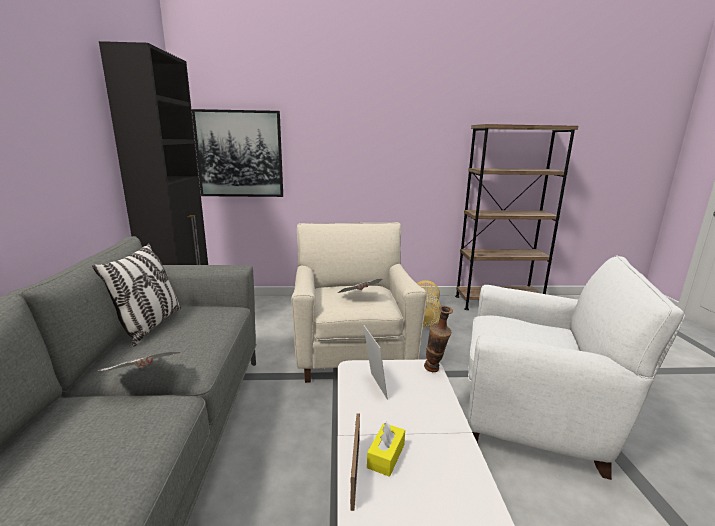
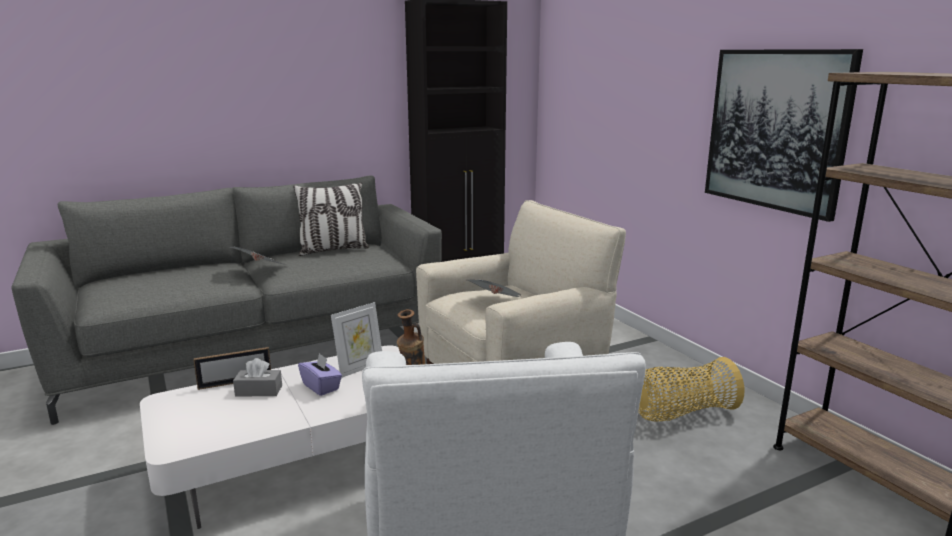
camera: 65 degrees right, 0 degrees up
picture [192,109,283,197] -> picture moved to [705,49,863,222]
yellow tissue box [367,422,405,477] -> grey tissue box [233,358,282,397]
none -> purple tissue box [298,353,342,396]

